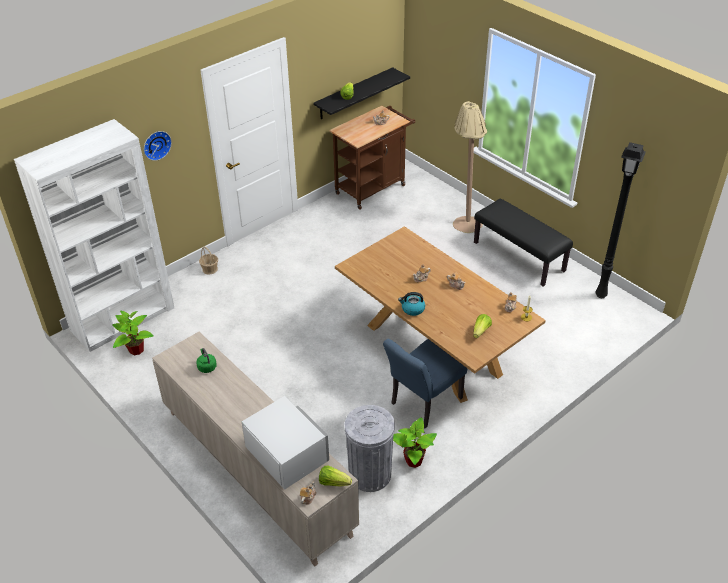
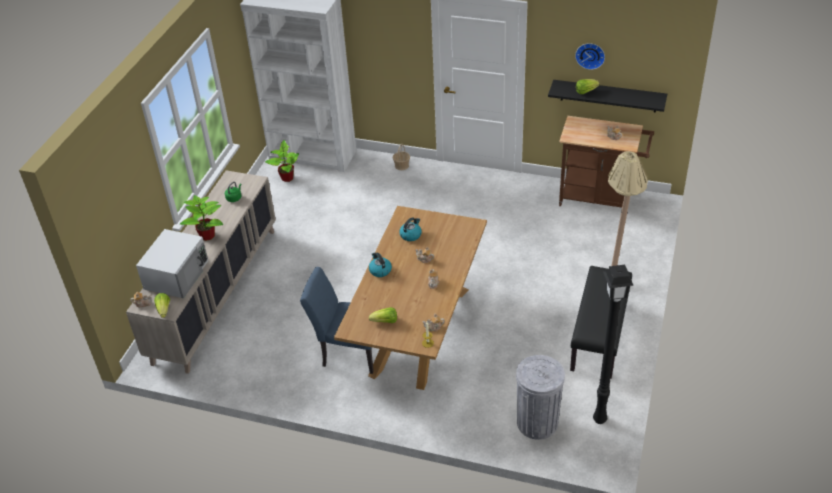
camera: 60 degrees right, 0 degrees up
wall clock [144,131,172,161] -> wall clock moved to [575,43,605,70]
grey trash can [345,405,395,492] -> grey trash can moved to [516,355,565,440]
potted plant [393,417,437,468] -> potted plant moved to [180,195,223,241]
none -> kettle [399,218,422,241]

